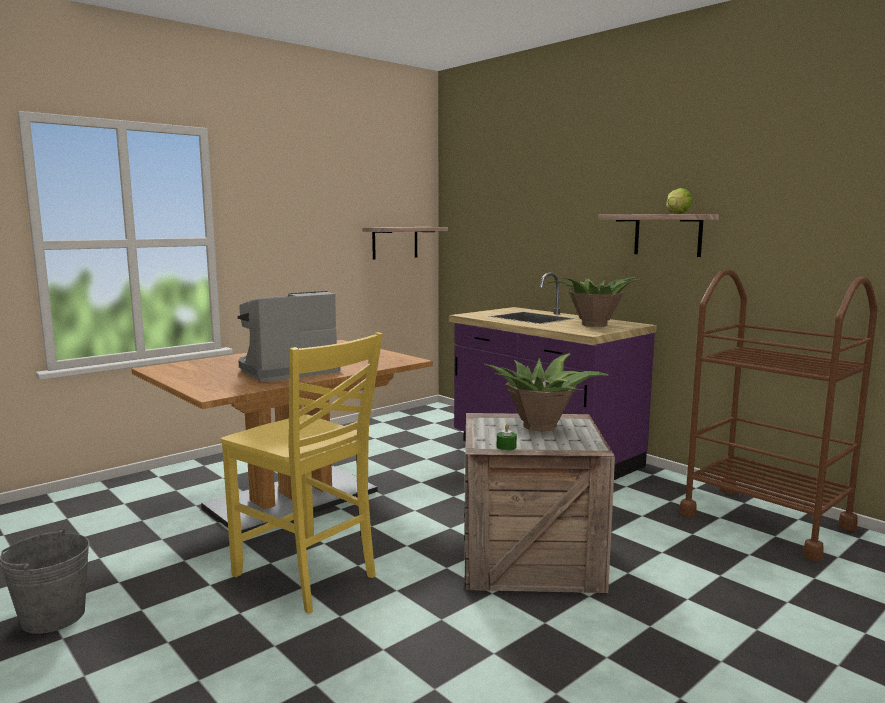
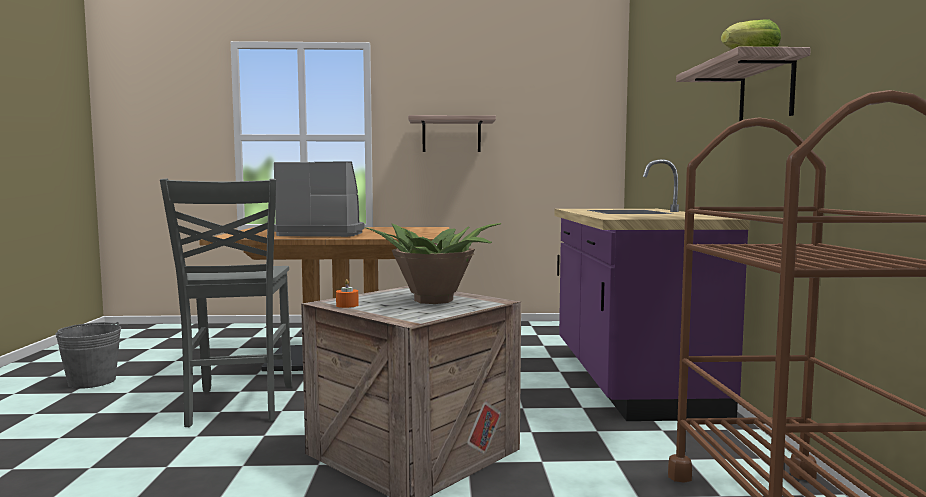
camera: 40 degrees right, 5 degrees down
yellow chair [221,332,383,614] -> grey chair [160,179,292,427]
shelf [362,227,448,260] -> shelf moved to [408,115,496,152]
green candle [497,424,517,450] -> orange candle [336,279,359,308]
potted plant [547,277,641,327] -> none

